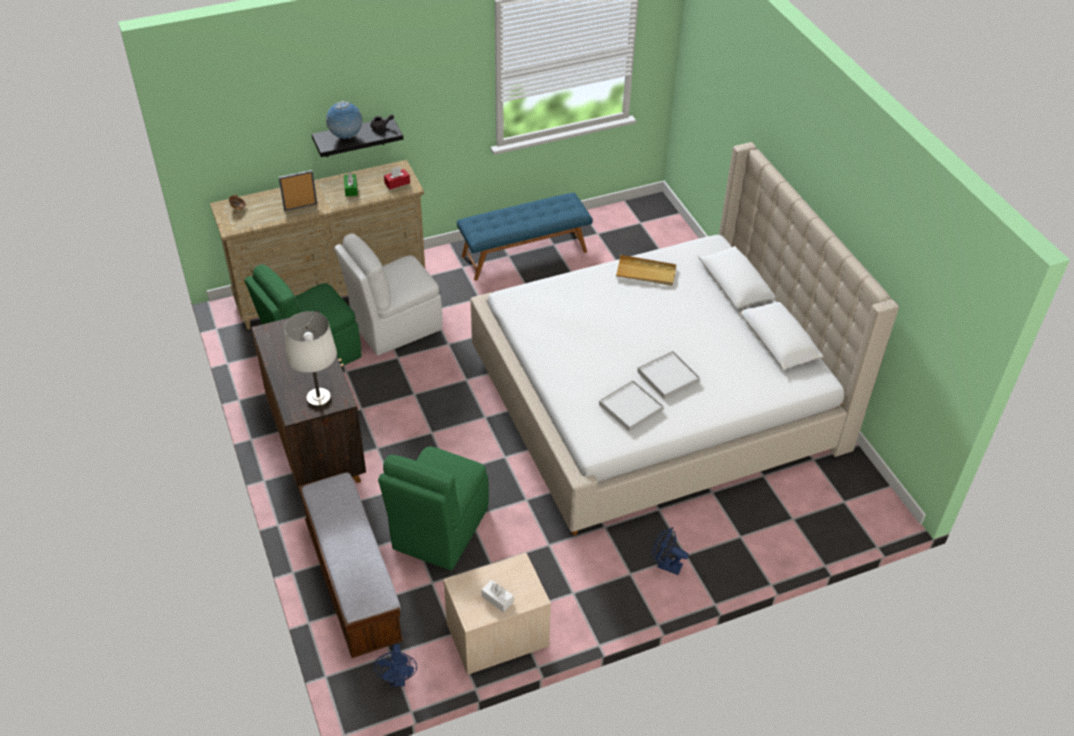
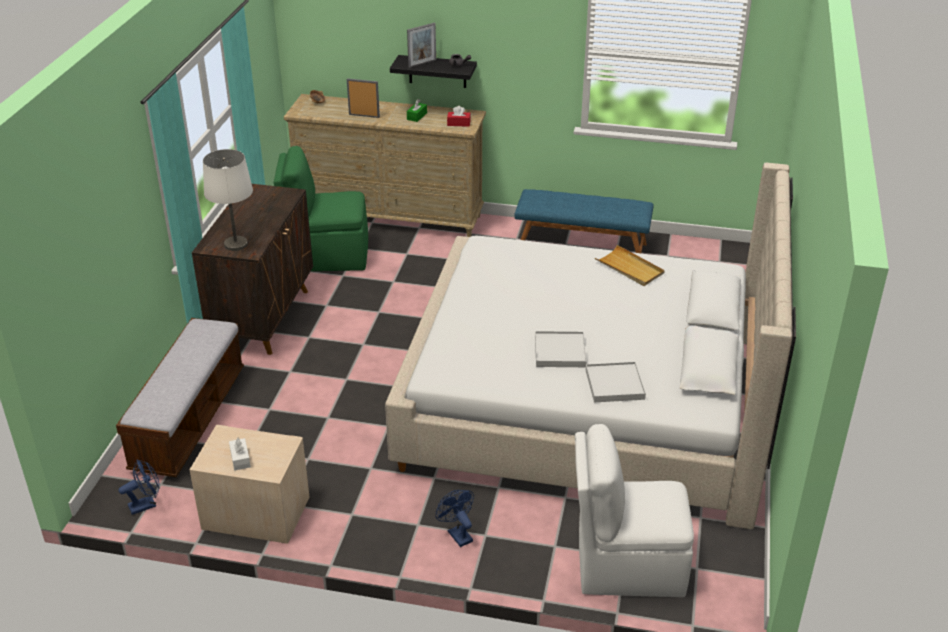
camera: 35 degrees right, 10 degrees down
globe [326,101,363,139] -> picture frame [407,23,436,68]
white chair [334,233,442,356] -> white chair moved to [575,424,694,597]
blue fan [373,644,417,687] -> blue fan turned 150 degrees counterclockwise [119,459,160,515]
green chair [378,446,489,570] -> none
white tray [599,380,663,432] -> white tray moved to [586,362,646,403]

